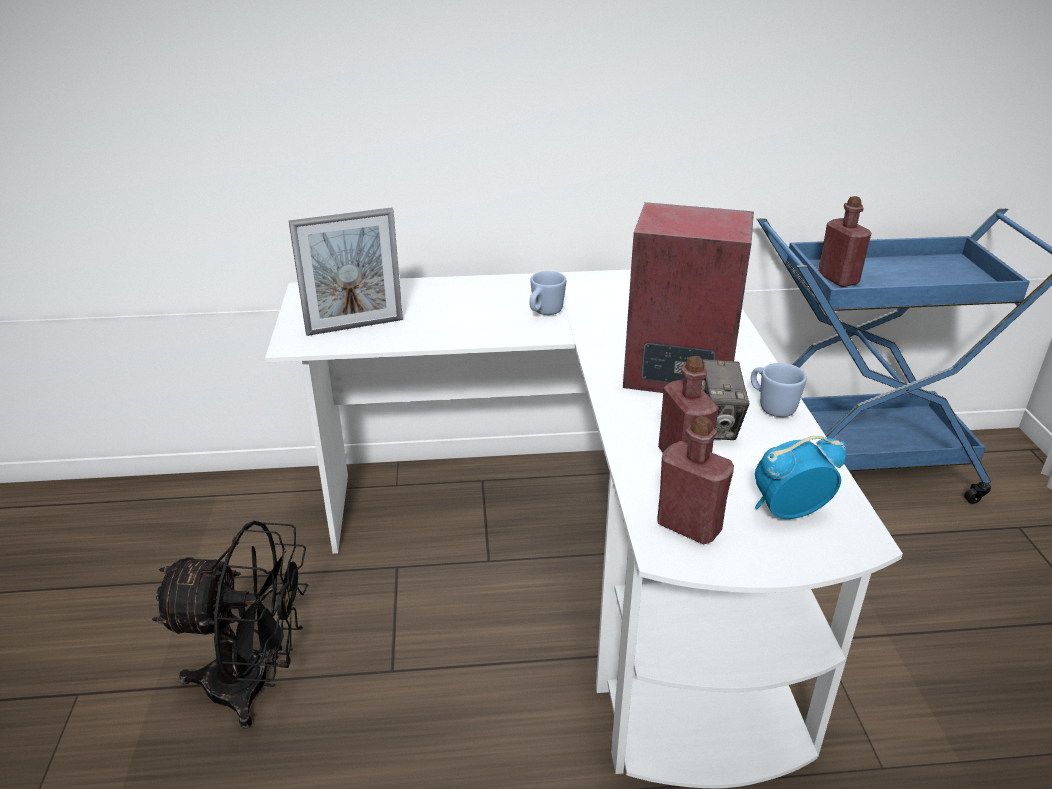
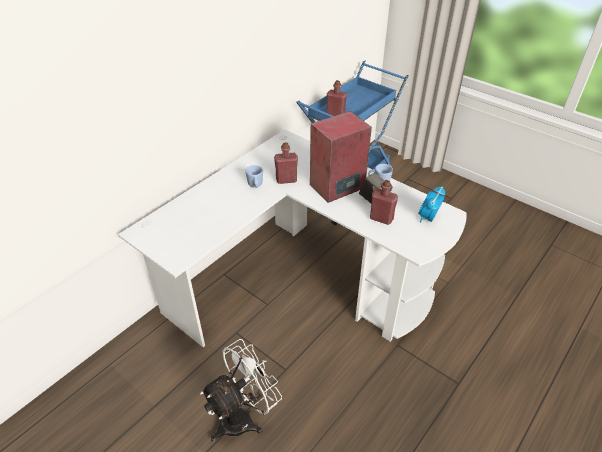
camera: 45 degrees left, 10 degrees up
black fan [152,521,308,729] -> white fan [200,339,282,442]
picture frame [289,207,403,336] -> none
red bottle [657,416,734,544] -> red bottle moved to [274,142,298,184]

